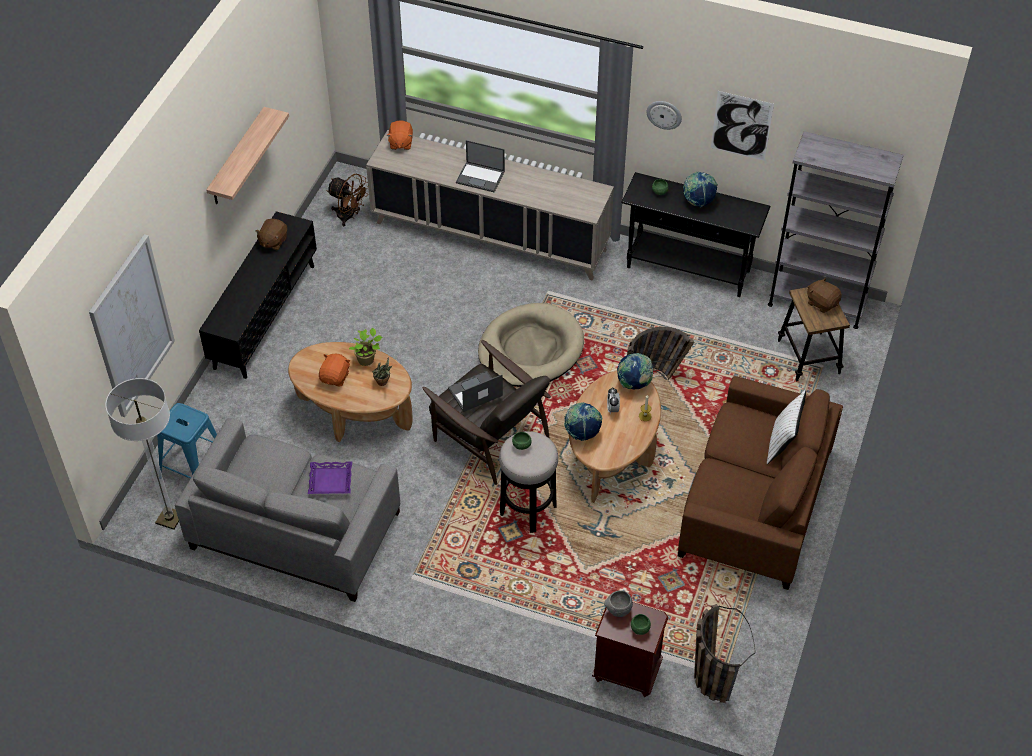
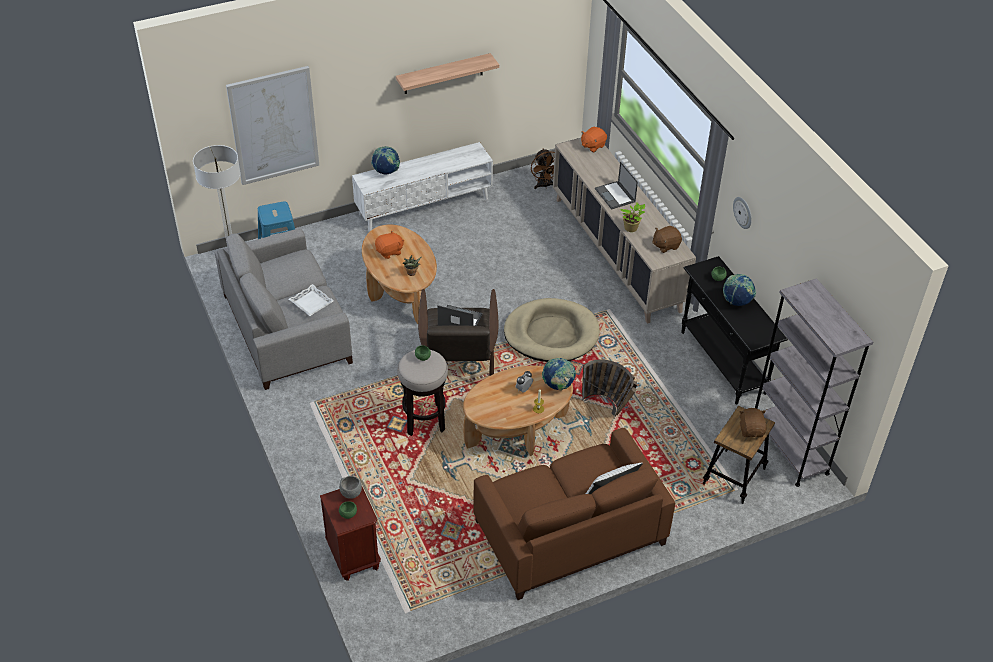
camera: 45 degrees right, 5 degrees down
black tv stand [199,211,317,379] -> white tv stand [352,142,493,232]
brown plush toy [255,219,287,250] -> brown plush toy moved to [652,226,682,253]
purple tray [308,462,352,494] -> white tray [289,284,334,316]
potted plant [349,328,382,366] -> potted plant moved to [620,202,645,232]
globe [564,402,602,441] -> globe moved to [371,146,400,175]
basket [694,604,755,703] -> none
picture [711,91,774,161] -> none

